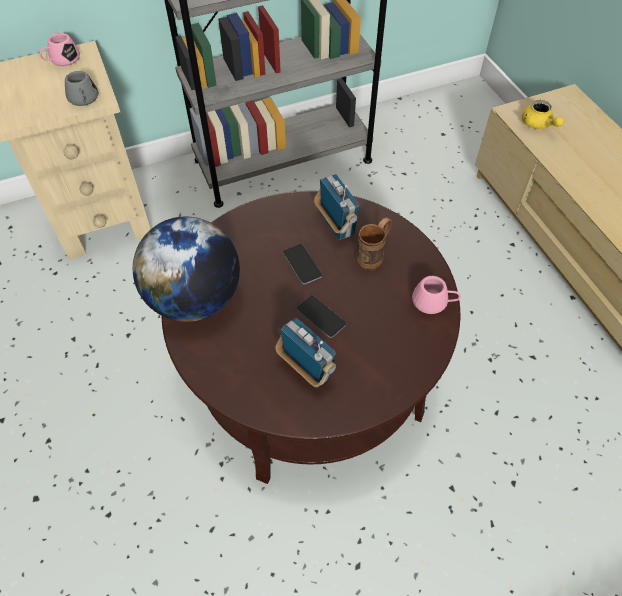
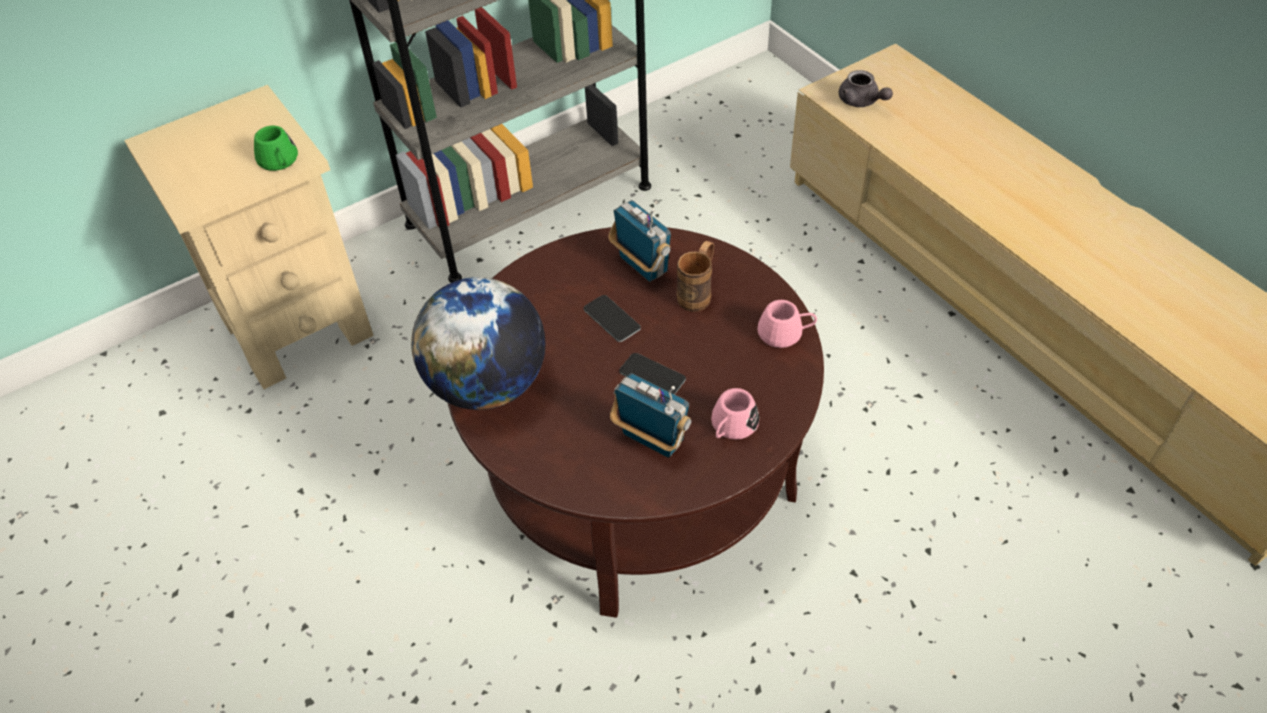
camera: 10 degrees left, 5 degrees down
pink mug [40,33,80,66] -> pink mug moved to [711,388,759,440]
grey mug [65,71,99,106] -> green mug [254,126,298,171]
yellow teapot [522,100,564,129] -> grey teapot [839,70,893,107]

